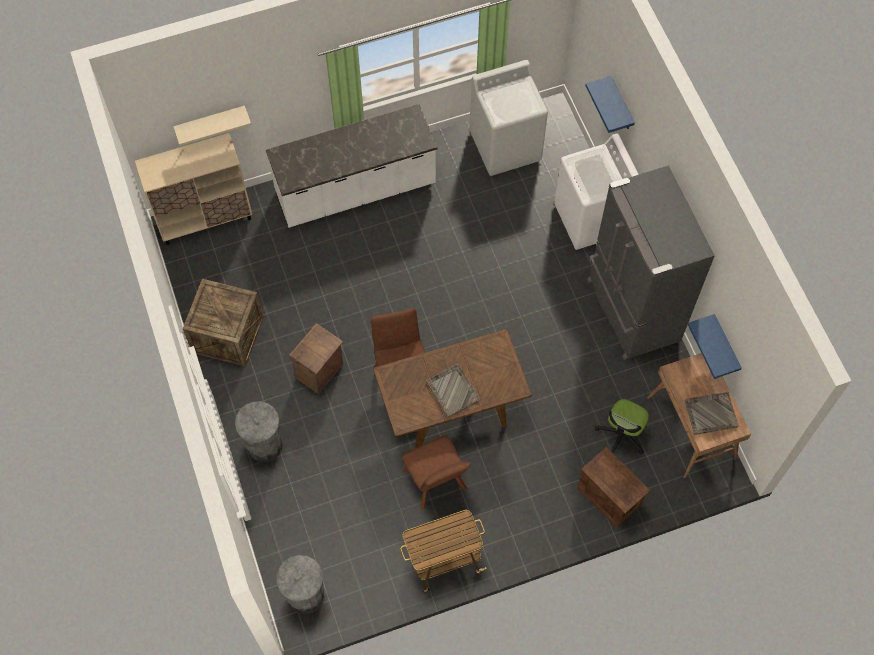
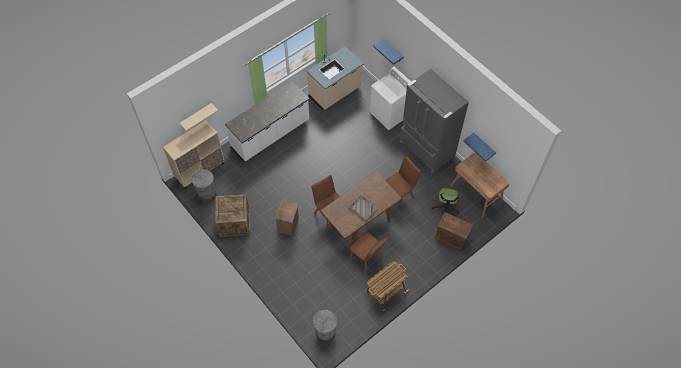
camera: 20 degrees left, 5 degrees down
grey trash can [235,401,283,462] -> grey trash can moved to [191,169,217,203]
white washing machine [469,60,548,176] -> beige counter [307,46,364,110]
grey tray [685,392,739,435] -> none
none -> brown chair [385,156,421,210]

